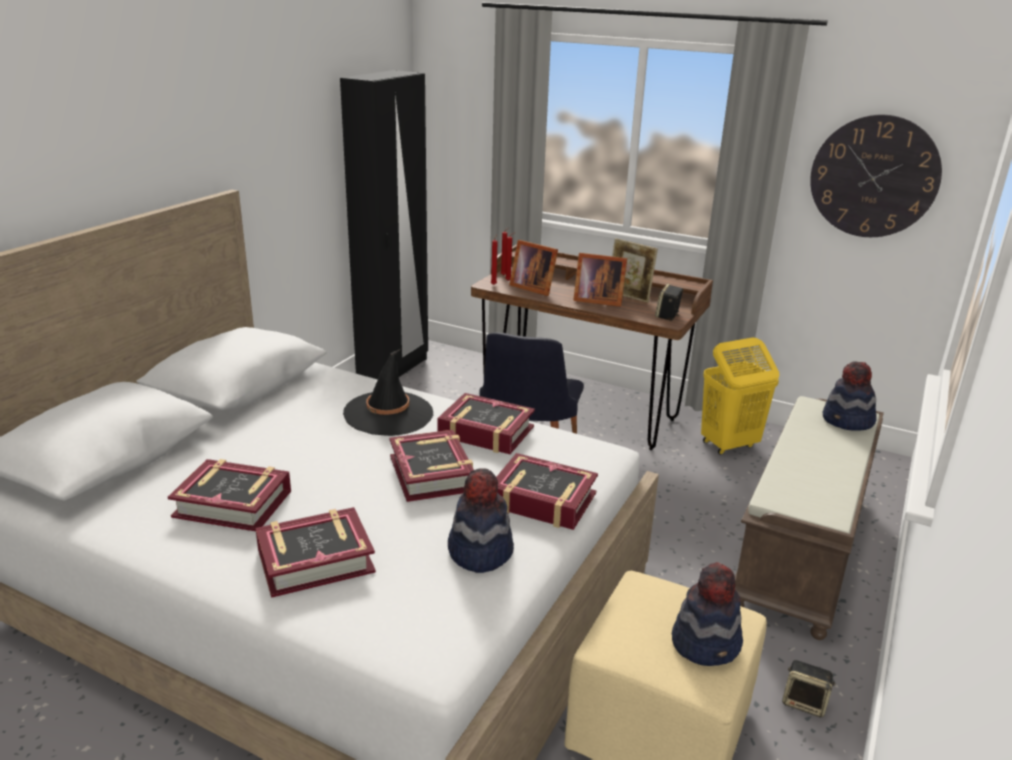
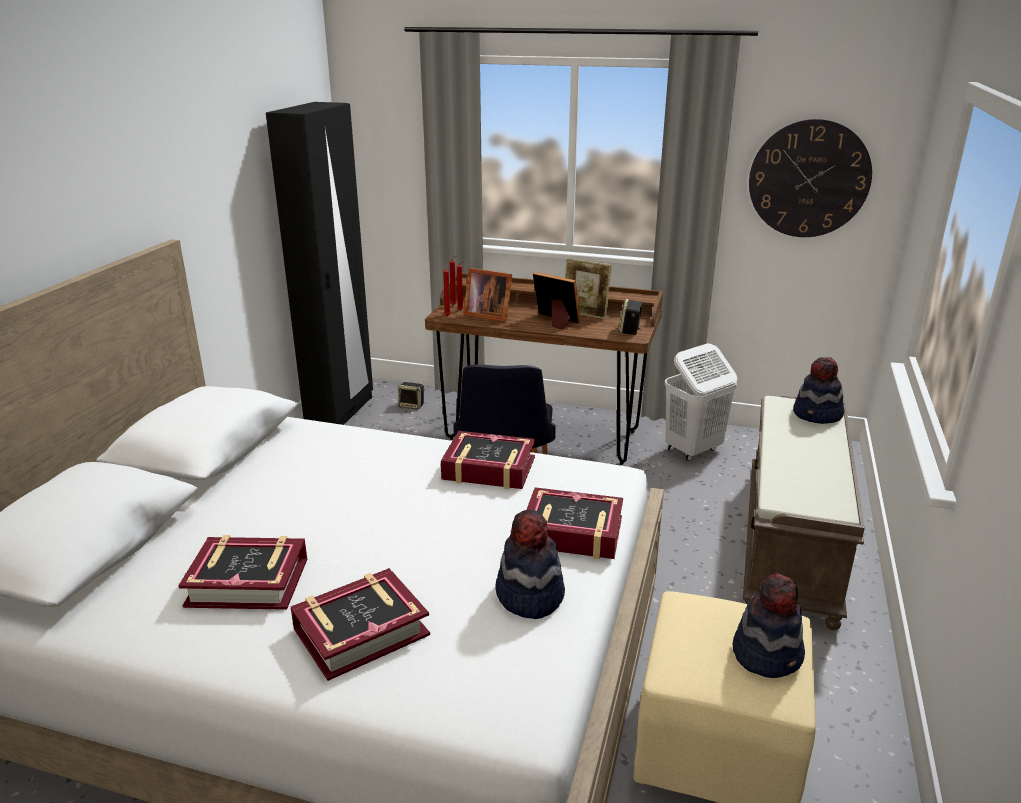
camera: 10 degrees left, 0 degrees up
black hat [343,349,433,436] -> none
book [390,430,474,502] -> none
picture frame [573,253,627,307] -> picture frame turned 150 degrees counterclockwise [533,272,581,330]
yellow laundry basket [701,337,779,455] -> white laundry basket [665,343,737,461]
speaker [782,660,836,717] -> speaker moved to [398,382,425,410]

